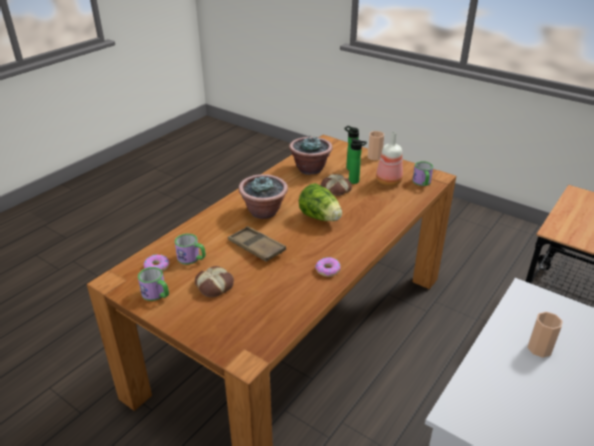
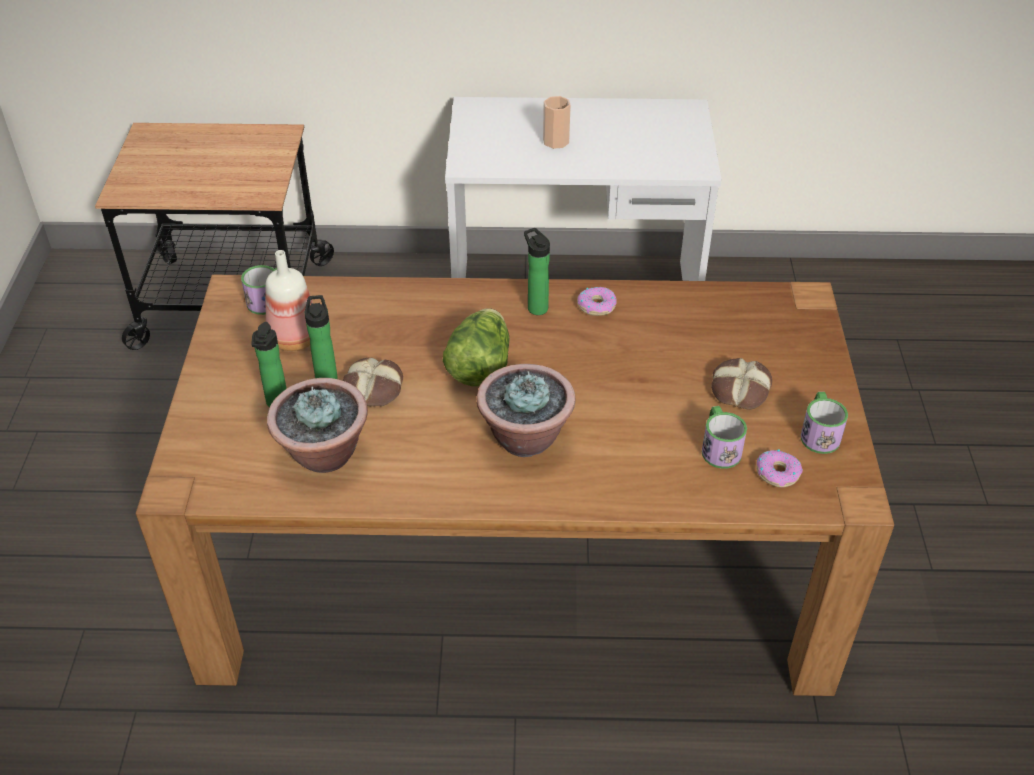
camera: 125 degrees left, 10 degrees up
brown tray [228,226,286,262] -> none
cup [368,131,384,160] -> none
none -> bottle [524,228,550,315]

